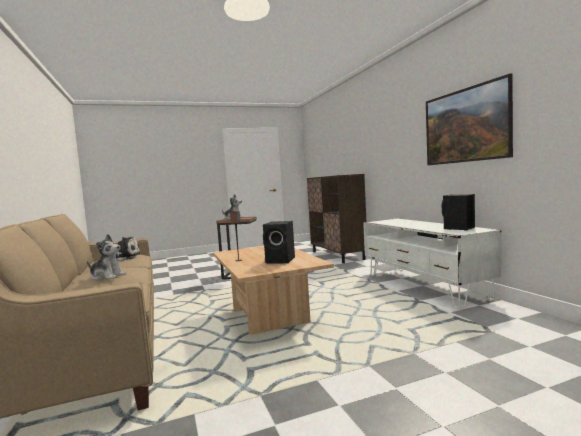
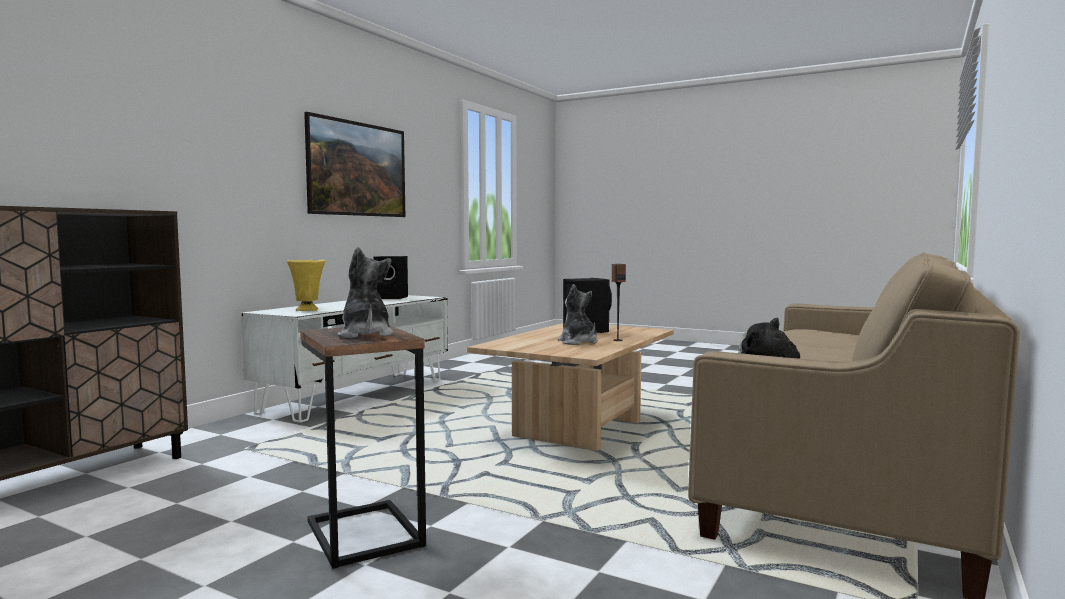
camera: 130 degrees left, 0 degrees up
plush toy [87,234,126,280] -> plush toy moved to [558,284,598,345]
none -> yellow vase [287,260,326,311]

